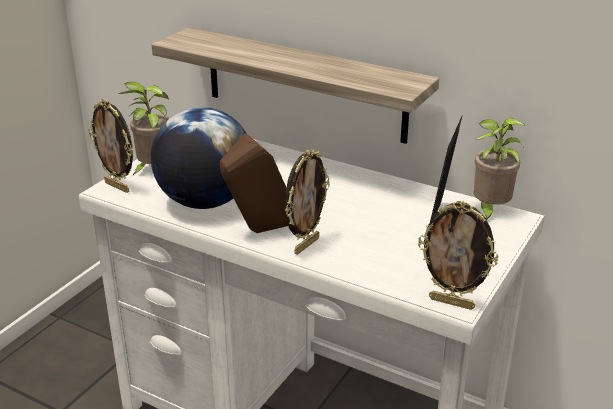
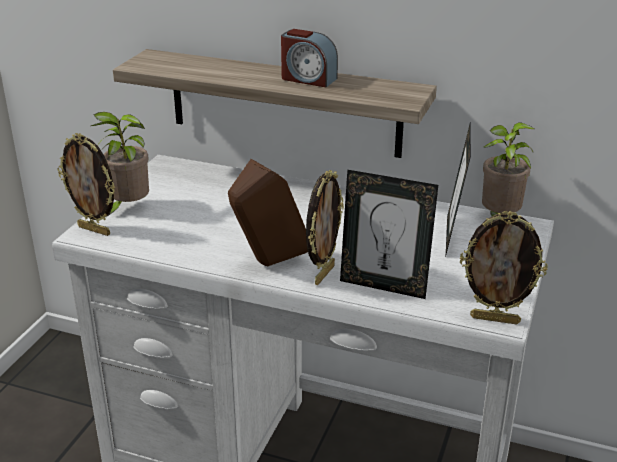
camera: 10 degrees left, 0 degrees up
globe [151,107,247,209] -> none
none -> alarm clock [281,29,338,87]
none -> picture frame [340,170,438,299]

